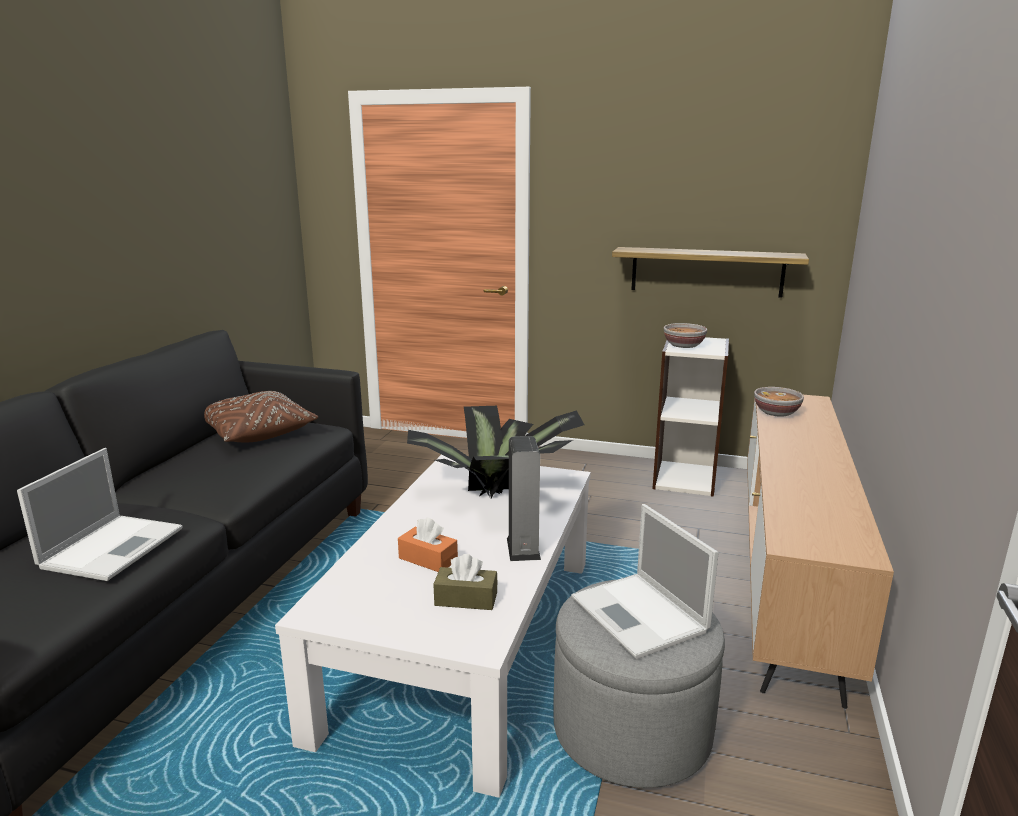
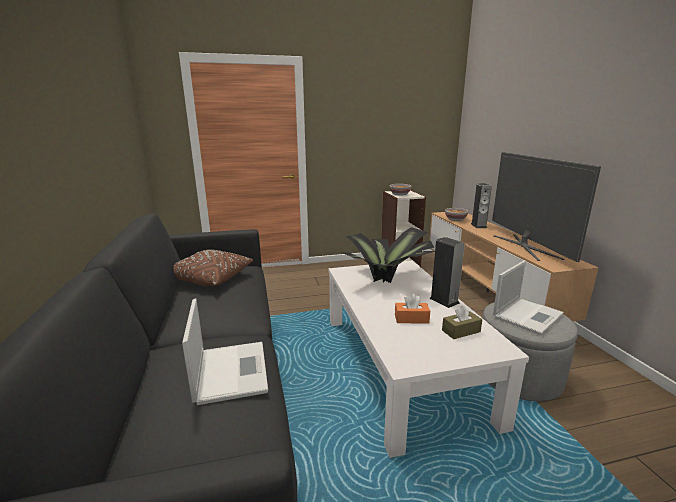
camera: 30 degrees left, 0 degrees up
laptop [571,504,719,659] -> laptop turned 75 degrees counterclockwise [493,260,564,335]
shelf [612,247,809,298] -> none
none -> speaker [471,183,492,228]
none -> television [492,152,601,262]

